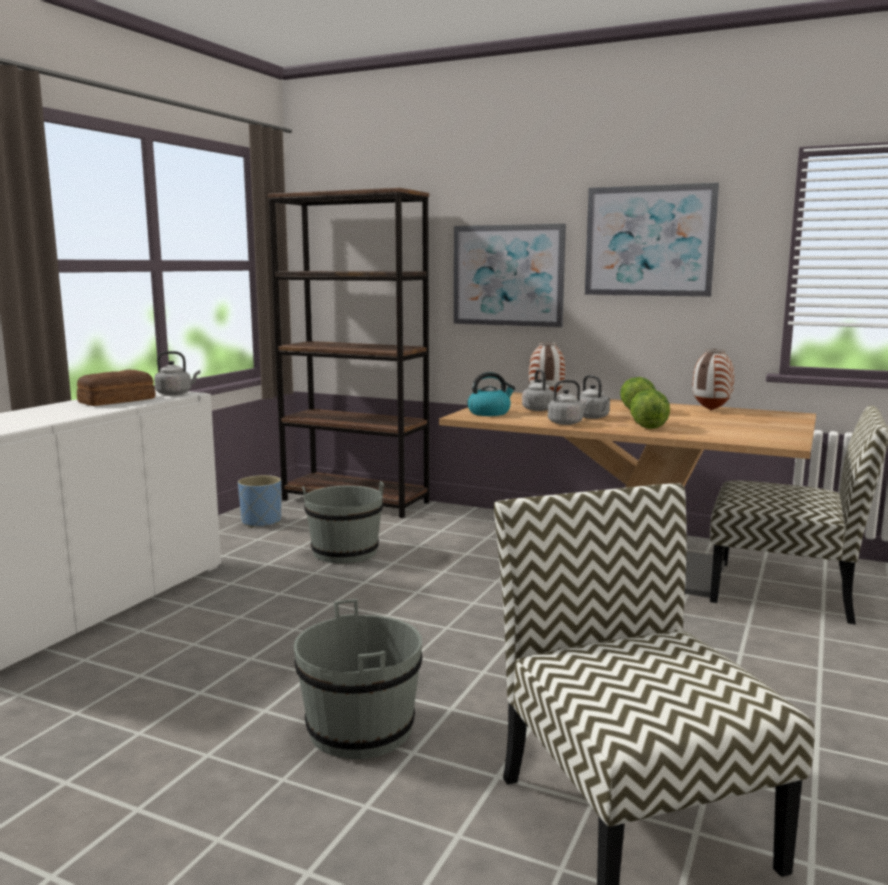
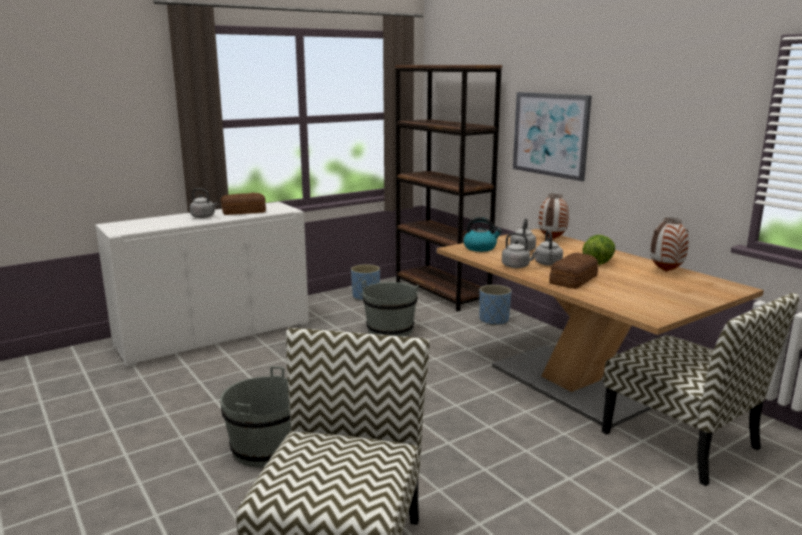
camera: 30 degrees right, 5 degrees up
grey kettle [154,351,200,395] -> grey kettle moved to [190,188,218,218]
picture [585,183,719,297] -> none
lettuce [630,389,670,429] -> bread [549,253,598,289]
none -> blue planter [479,285,512,326]

